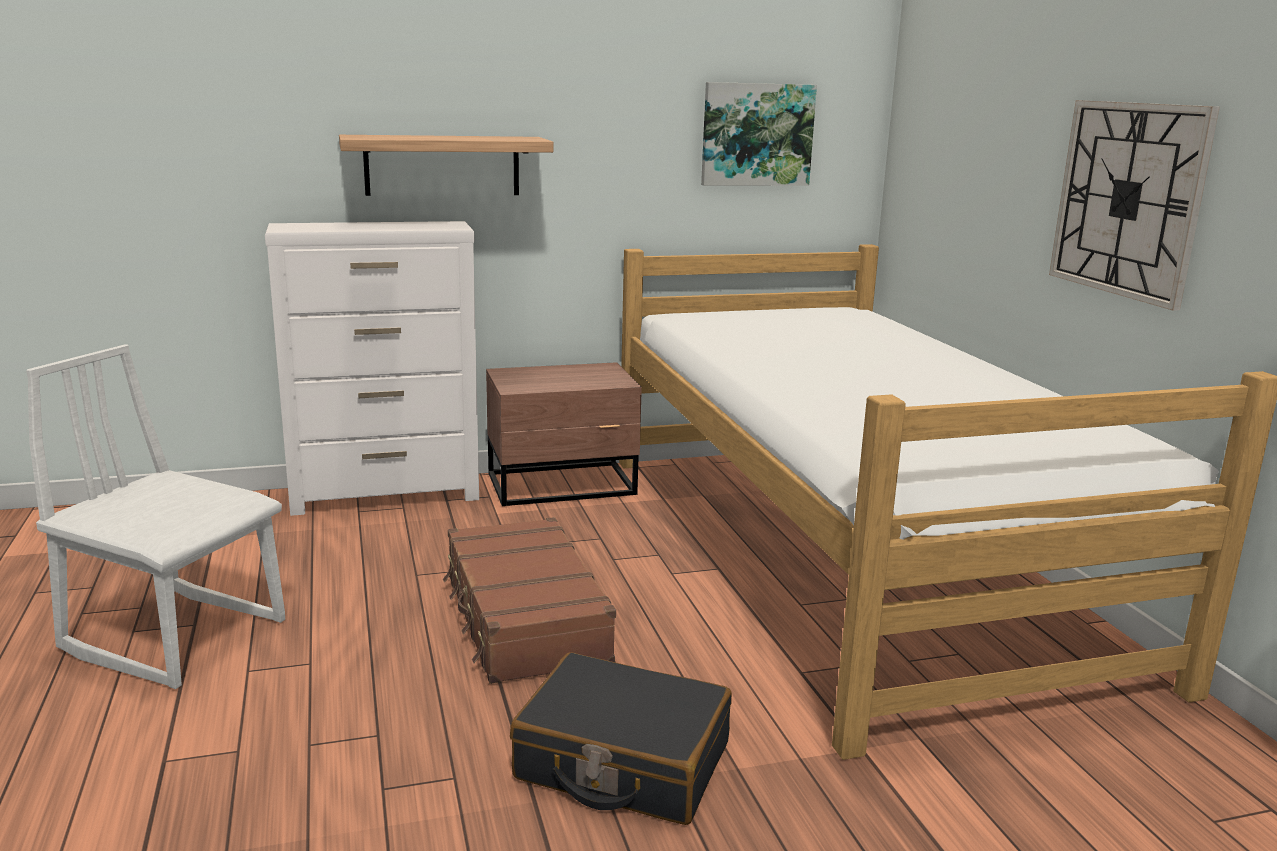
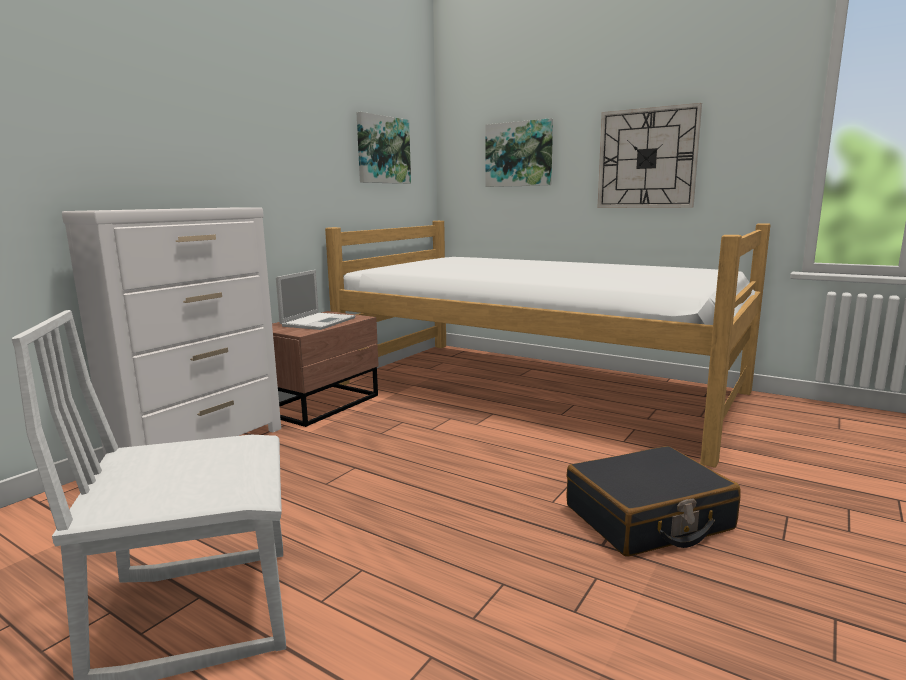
camera: 40 degrees left, 5 degrees down
shelf [339,135,553,196] -> none
brown suitcase [443,517,616,684] -> none
none -> laptop [276,270,355,330]
none -> picture [486,118,553,187]

